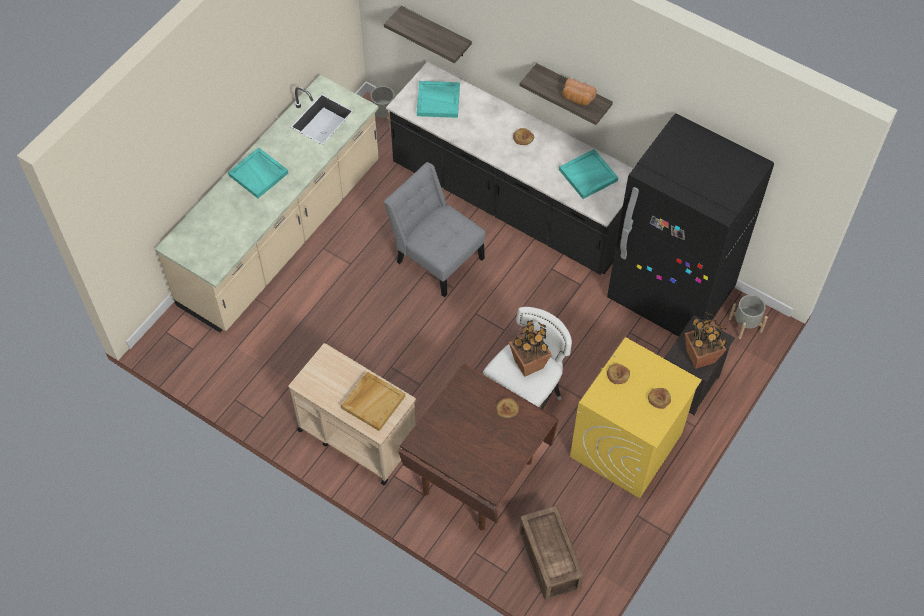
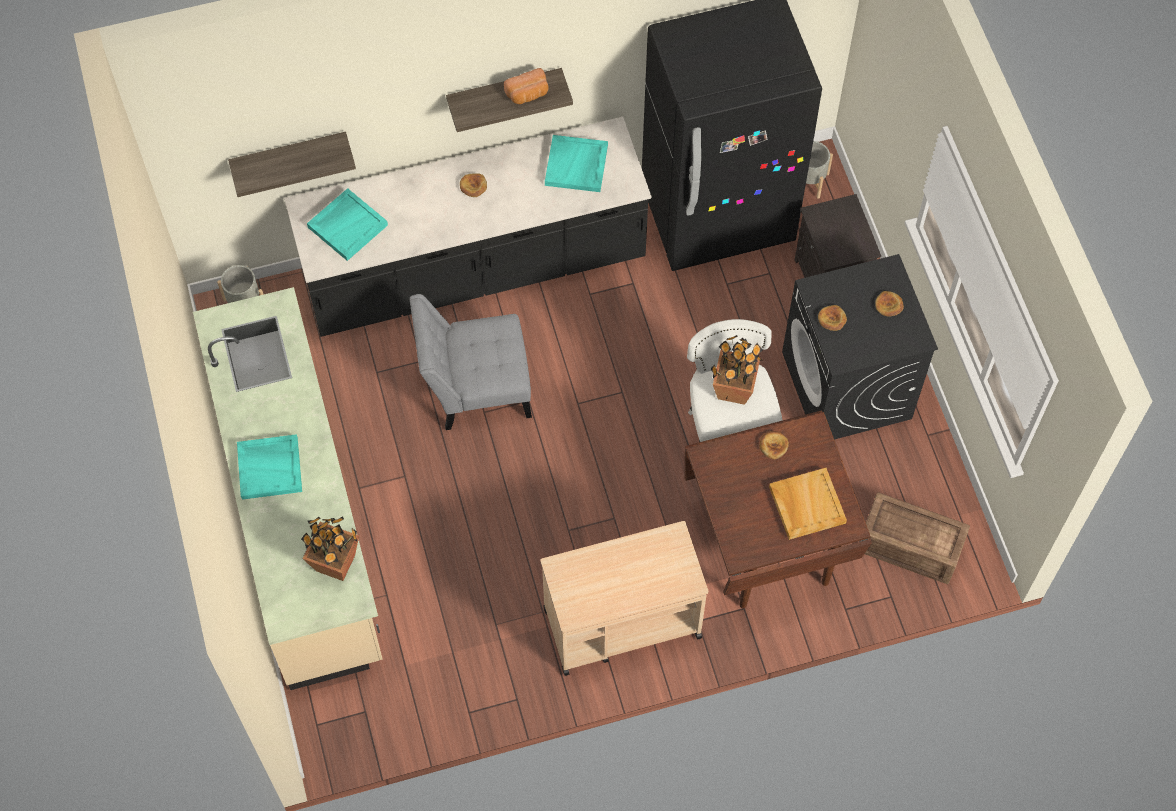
camera: 50 degrees left, 5 degrees up
beige tray [341,371,405,431] -> beige tray moved to [769,468,847,540]
yellow washing machine [570,337,702,498] -> black washing machine [782,254,938,440]
potted plant [685,311,727,369] -> potted plant moved to [301,516,359,581]

